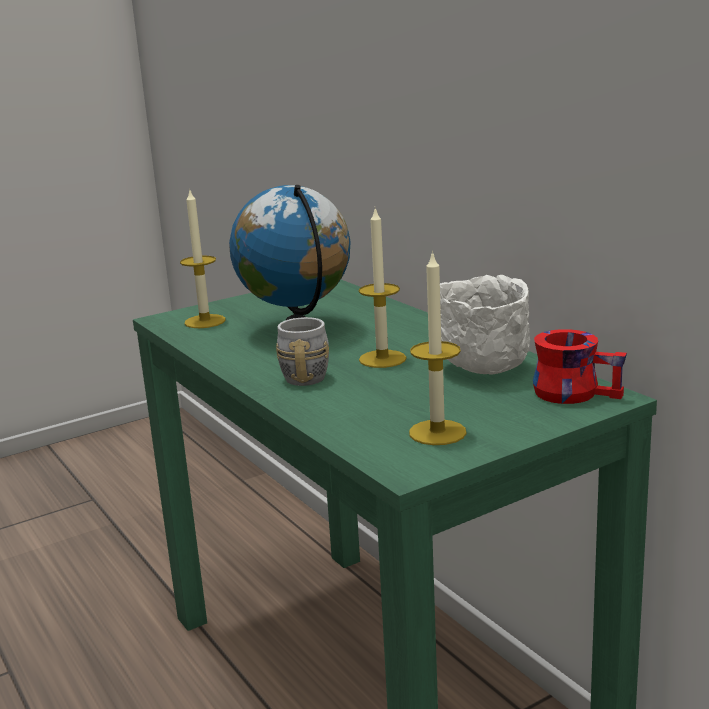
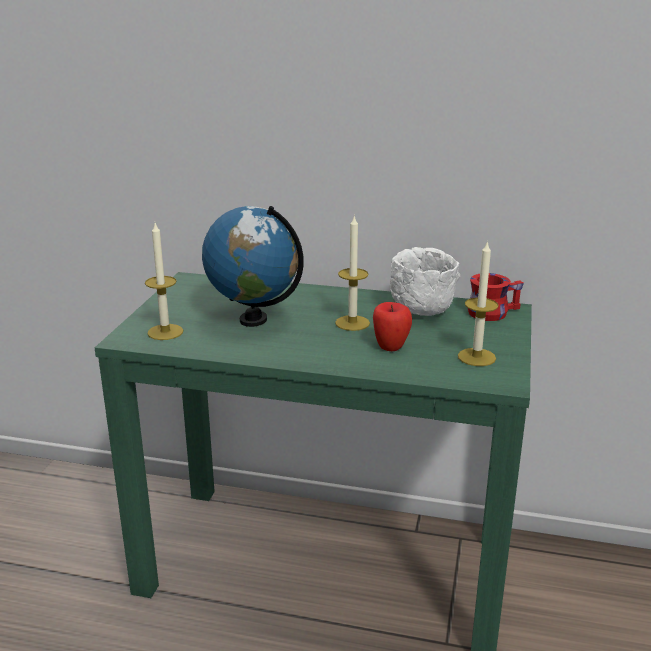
camera: 45 degrees left, 5 degrees up
grey mug [276,317,329,386] -> none
none -> apple [373,302,412,351]

